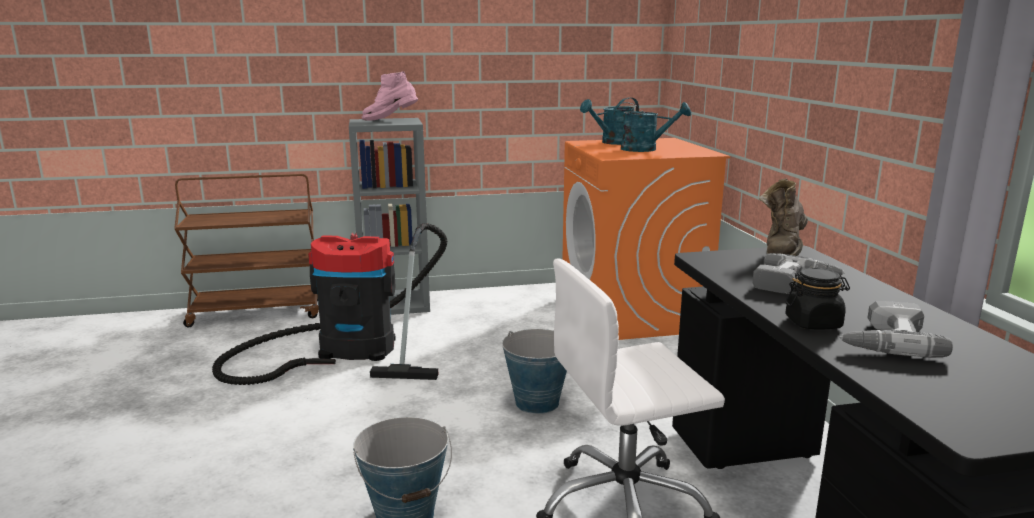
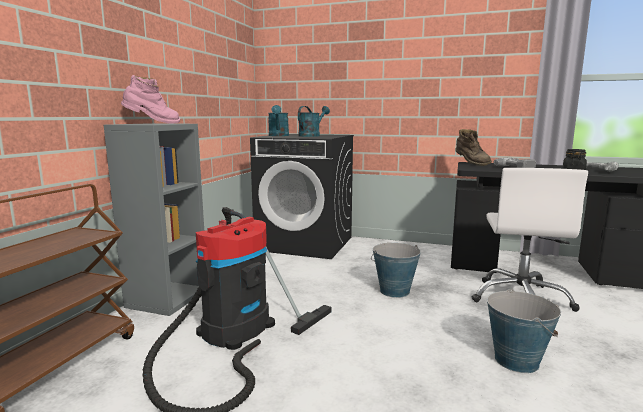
camera: 60 degrees left, 5 degrees down
pink boot [362,71,418,121] -> pink boot turned 135 degrees counterclockwise [121,75,180,124]
orange washing machine [562,138,730,340] -> black washing machine [250,134,354,259]

